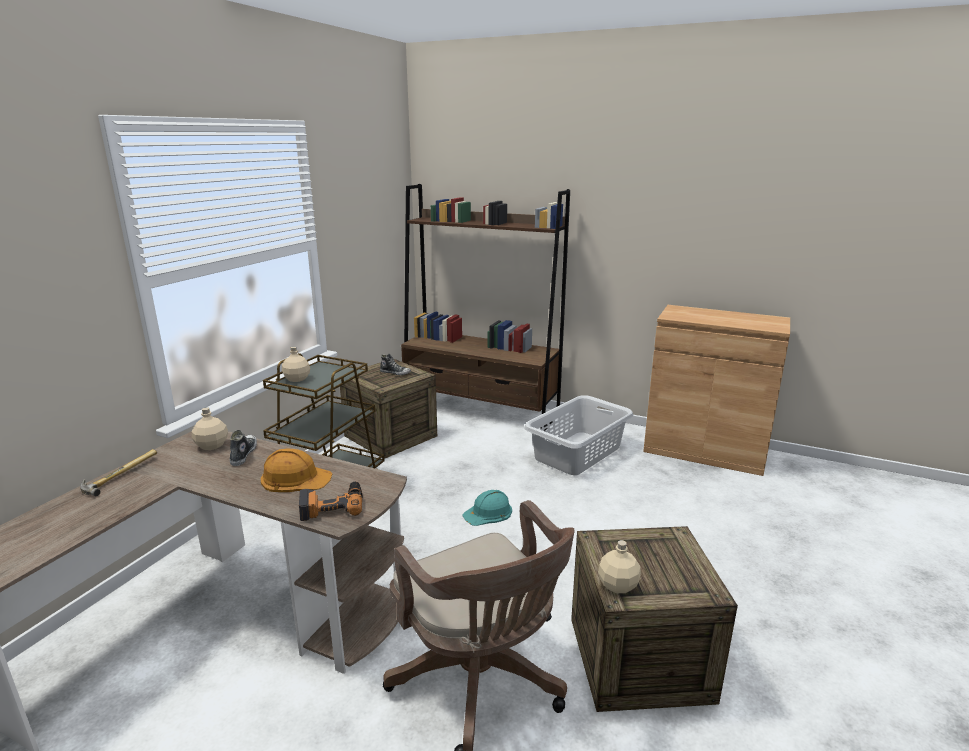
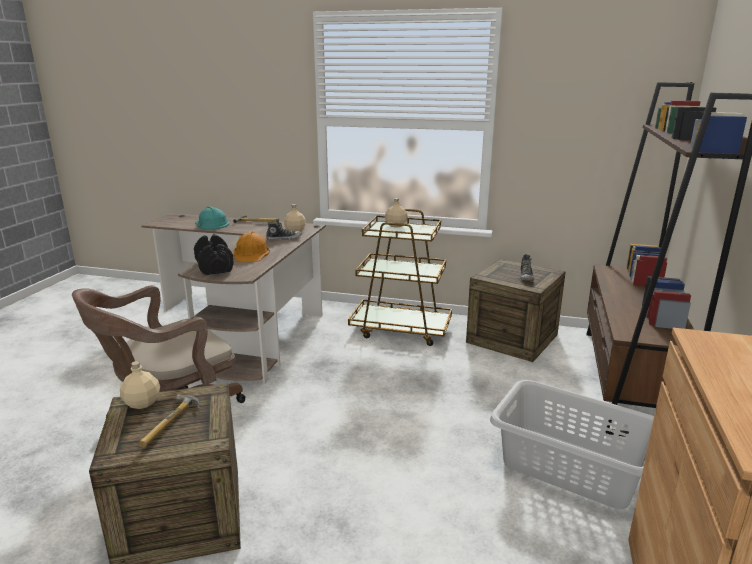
camera: 80 degrees right, 0 degrees up
power drill [299,482,363,521] -> black dumbbell [194,234,234,275]
turquoise hard hat [462,490,512,526] -> turquoise hard hat moved to [195,206,229,229]
none -> hammer [139,394,200,447]

